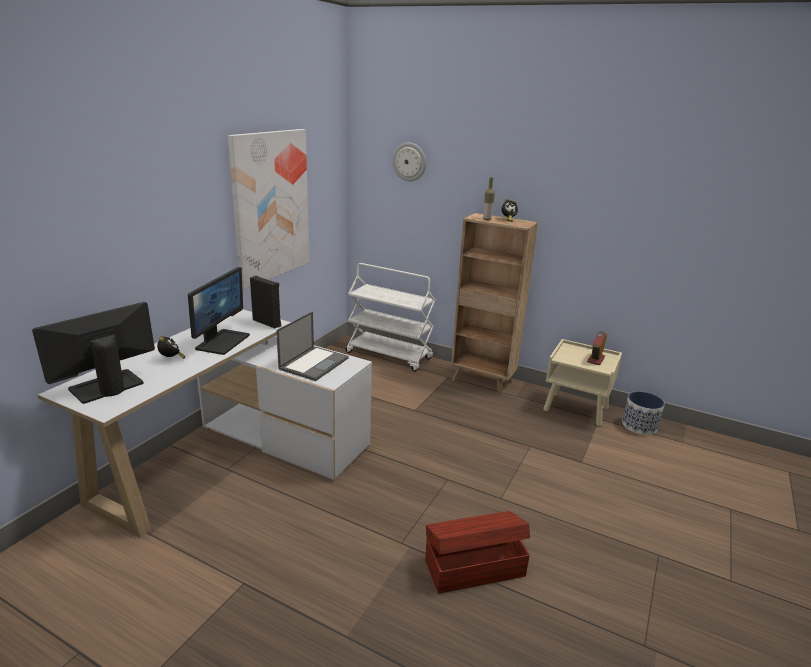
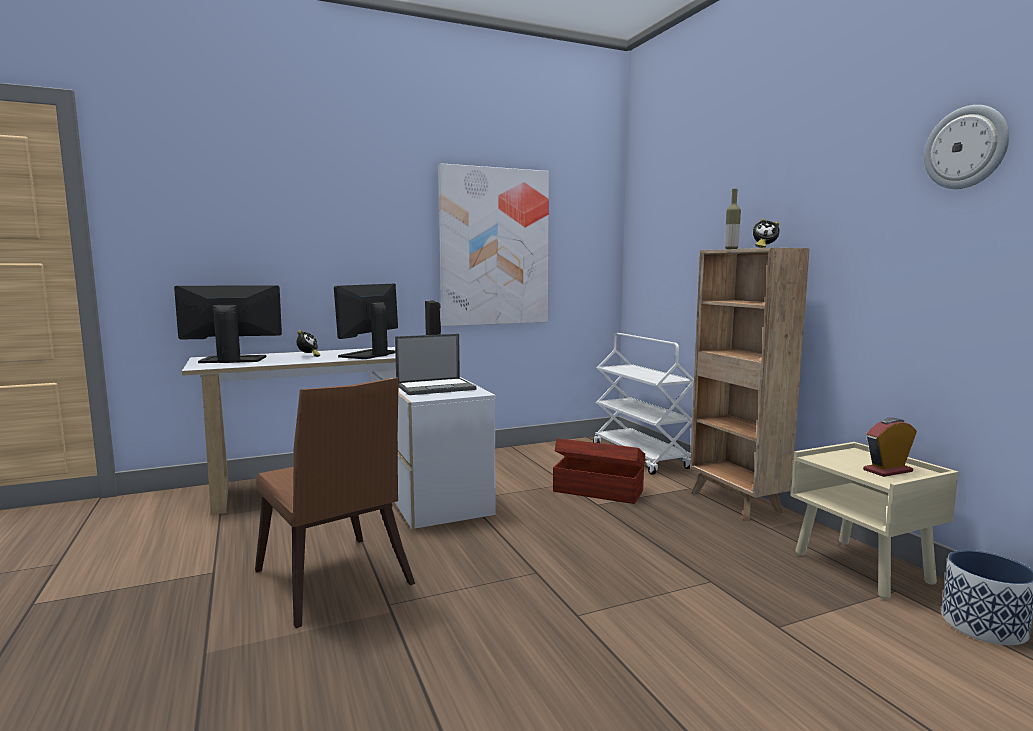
camera: 40 degrees right, 15 degrees down
monitor [188,267,250,355] -> monitor turned 150 degrees clockwise [334,284,398,359]
wall clock [392,142,426,181] -> wall clock moved to [924,105,1009,189]
brown storage box [425,511,530,594] -> brown storage box moved to [553,438,645,504]
none -> brown chair [255,377,415,628]

